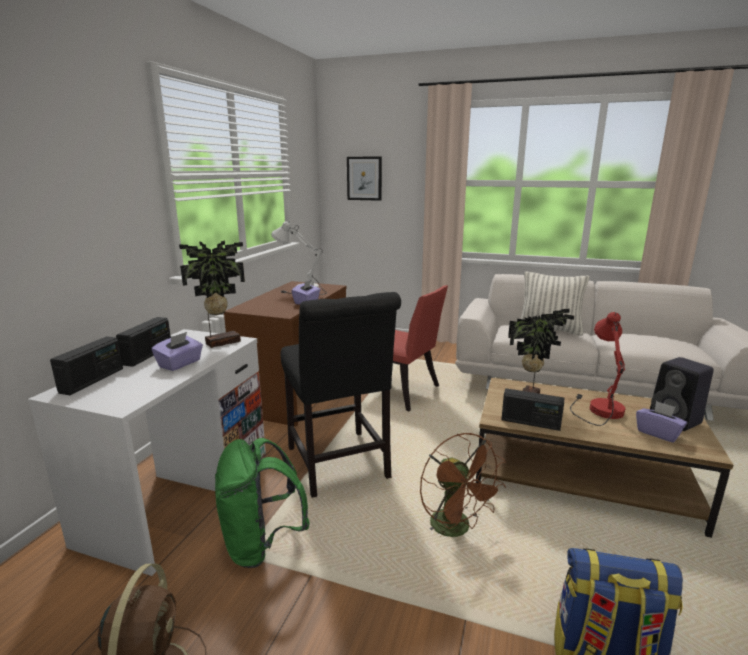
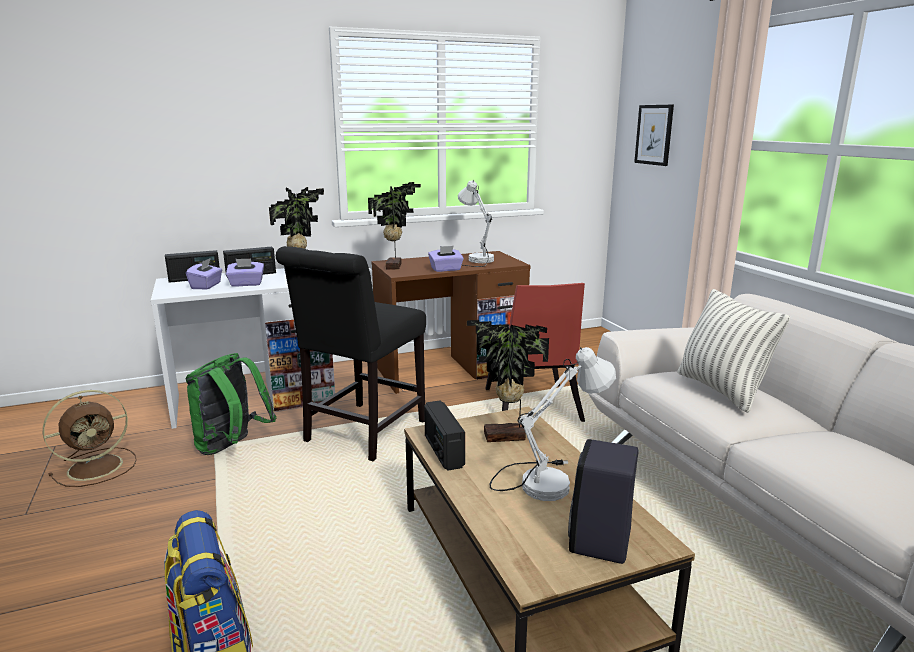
camera: 50 degrees right, 0 degrees up
brown fan [420,433,506,537] -> none
red table lamp [570,312,626,426] -> white table lamp [489,347,616,501]
purple tissue box [636,401,687,443] -> purple tissue box moved to [186,258,222,289]
none -> potted plant [368,182,421,269]

